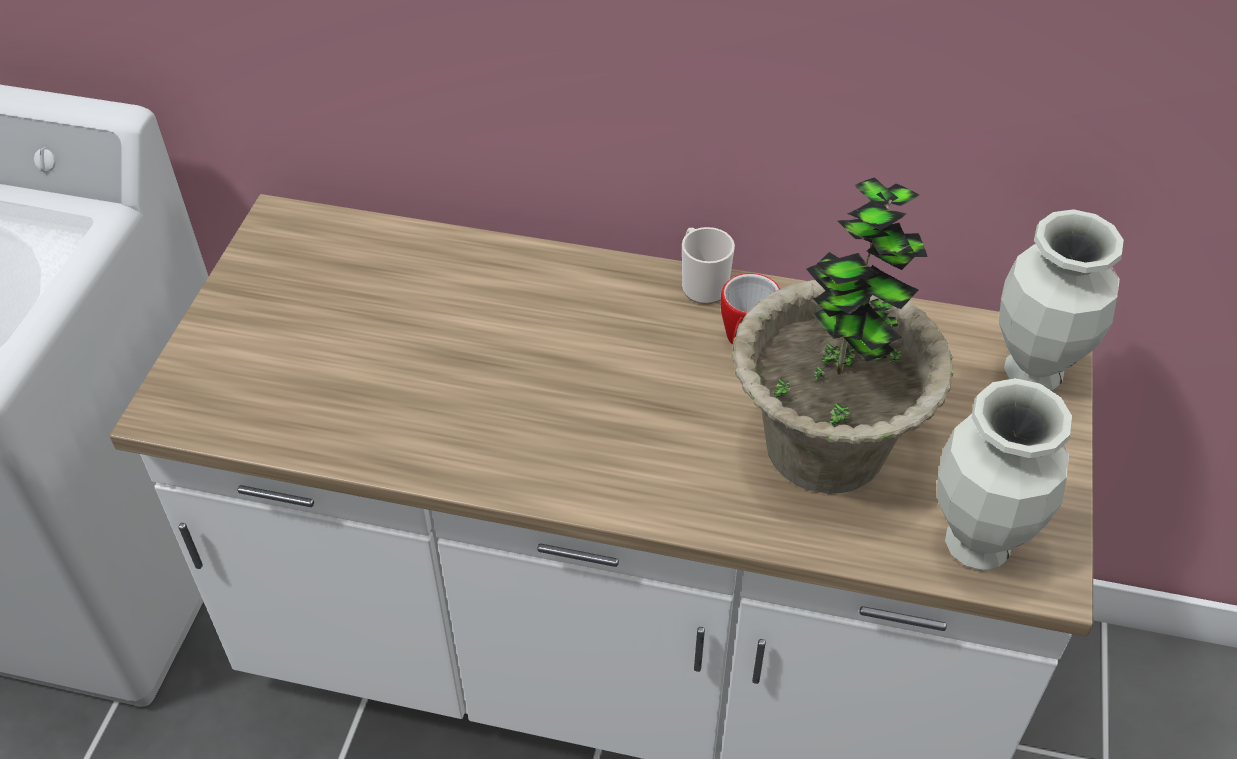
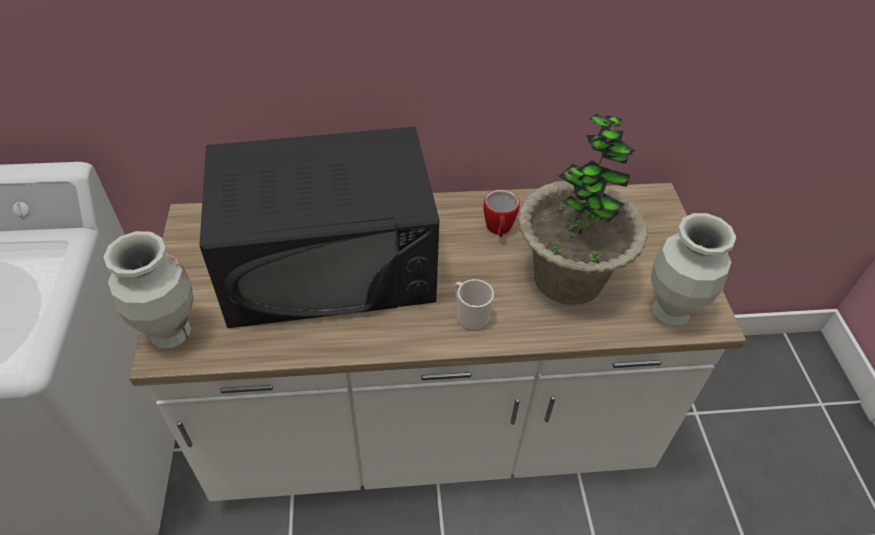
camera: 20 degrees left, 0 degrees up
mug [682,227,735,304] -> mug moved to [455,279,494,331]
vase [999,209,1124,391] -> vase moved to [104,231,194,348]
none -> black microwave [199,127,439,328]

